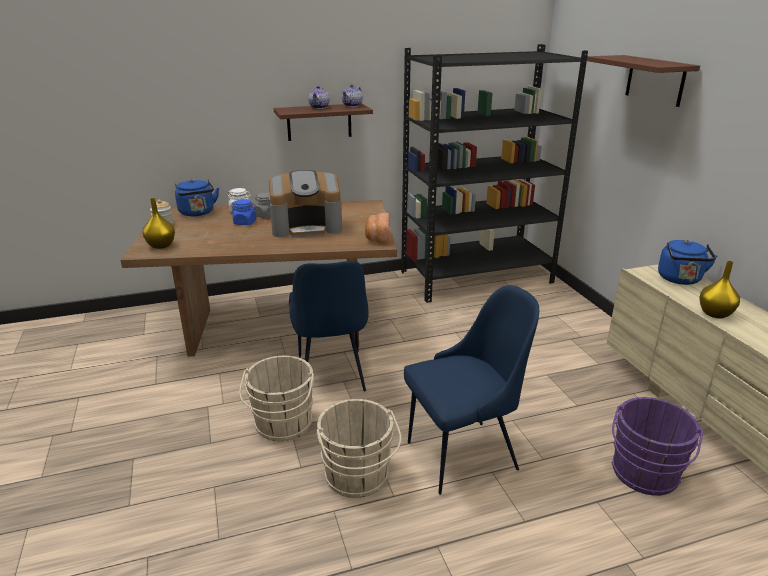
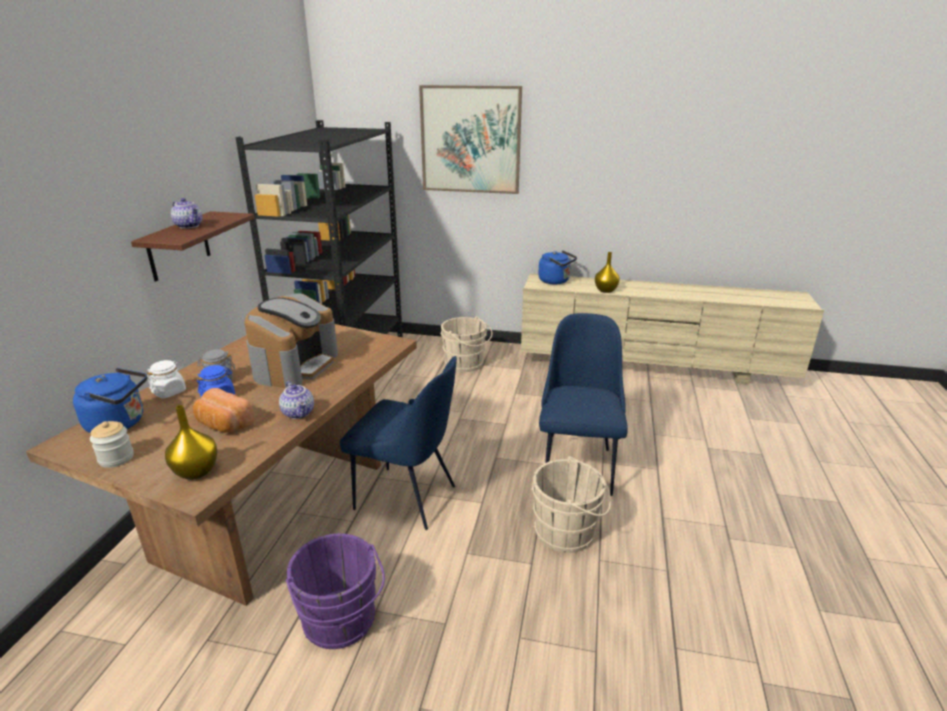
camera: 60 degrees left, 0 degrees up
beige bucket [239,356,314,442] -> beige bucket moved to [440,316,492,372]
teapot [342,84,363,107] -> teapot moved to [279,381,314,419]
bread [365,213,390,244] -> bread moved to [193,388,255,433]
brown shelf [587,55,700,107] -> picture [419,85,522,194]
purple bucket [611,397,703,496] -> purple bucket moved to [286,533,385,649]

